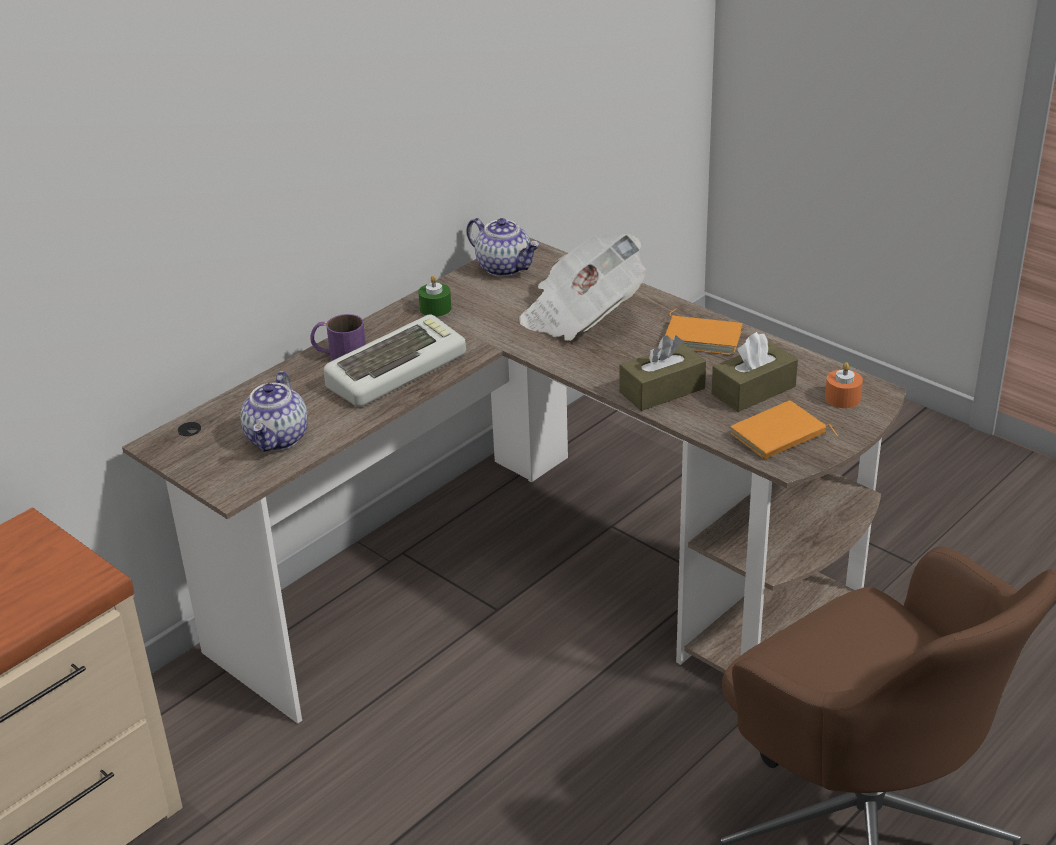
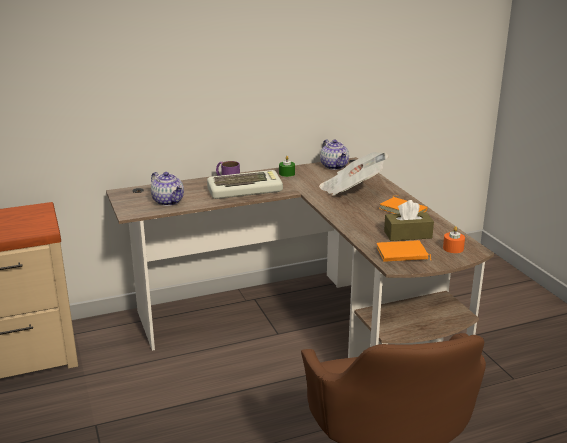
camera: 25 degrees right, 10 degrees down
teapot [240,371,308,452] -> teapot turned 75 degrees counterclockwise [151,172,184,206]
brown tissue box [619,335,706,411] -> none

